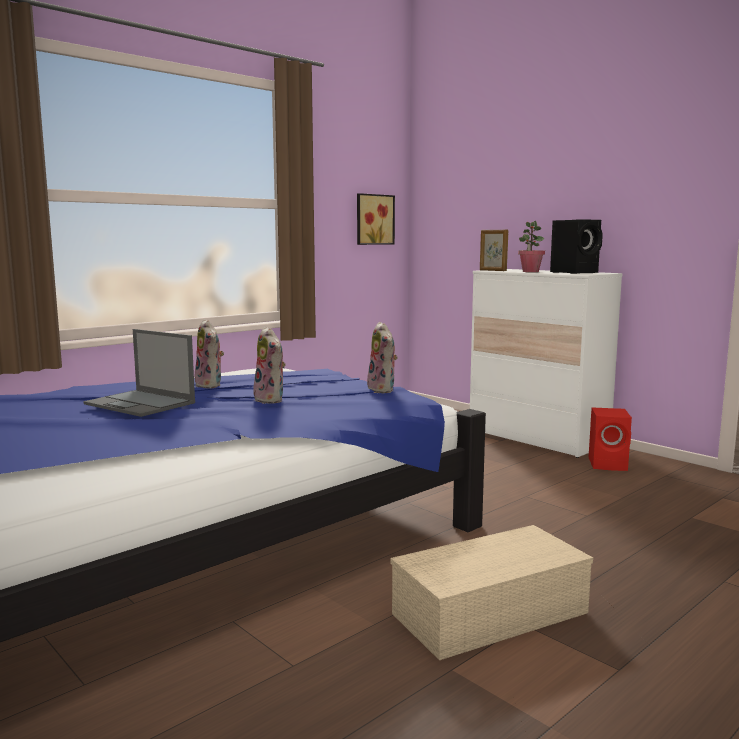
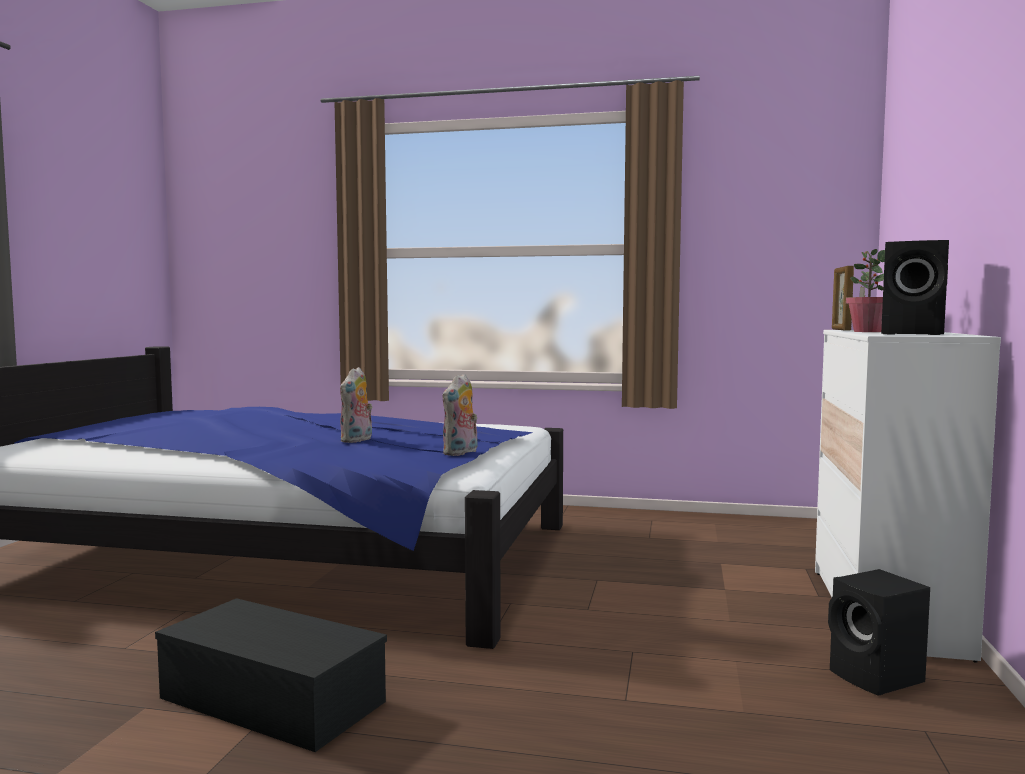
camera: 55 degrees right, 5 degrees down
laptop [83,329,195,417] -> none
plush toy [194,319,224,389] -> none
picture [357,193,395,245] -> none
beige storage box [391,525,593,660] -> black storage box [155,598,387,752]
red speaker [589,407,632,471] -> black speaker [828,569,930,696]

